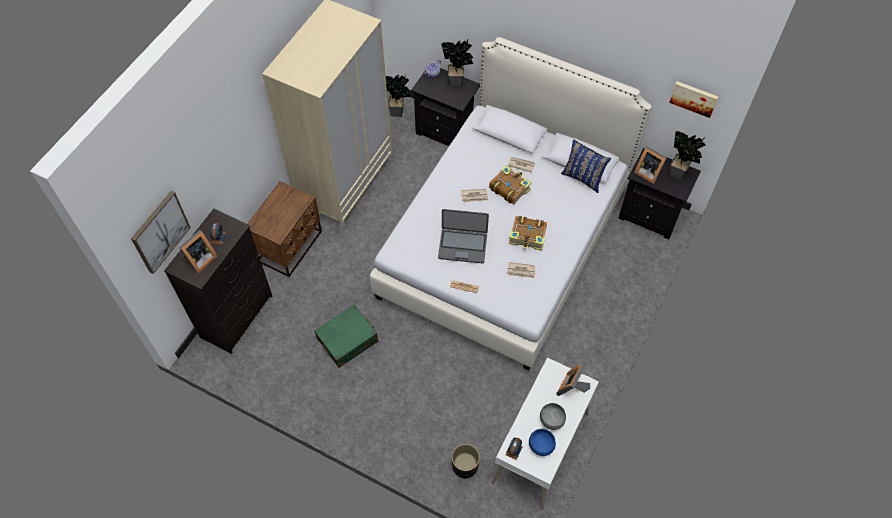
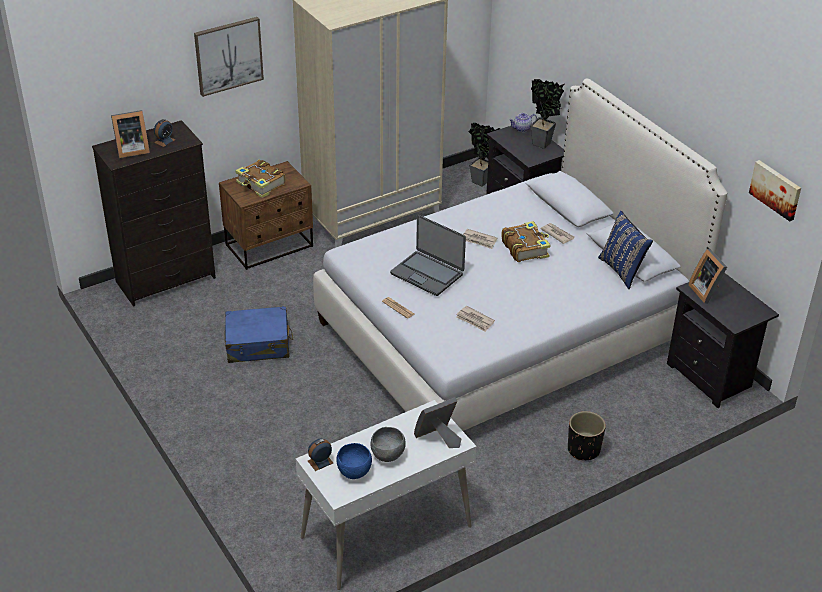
camera: 30 degrees right, 20 degrees down
picture [131,191,191,274] -> picture moved to [194,17,264,97]
green suitcase [314,304,379,368] -> blue suitcase [225,306,293,363]
black planter [451,443,480,479] -> black planter moved to [568,411,606,461]
book [509,216,547,251] -> book moved to [235,160,286,198]
potted plant [669,131,706,181] -> none

